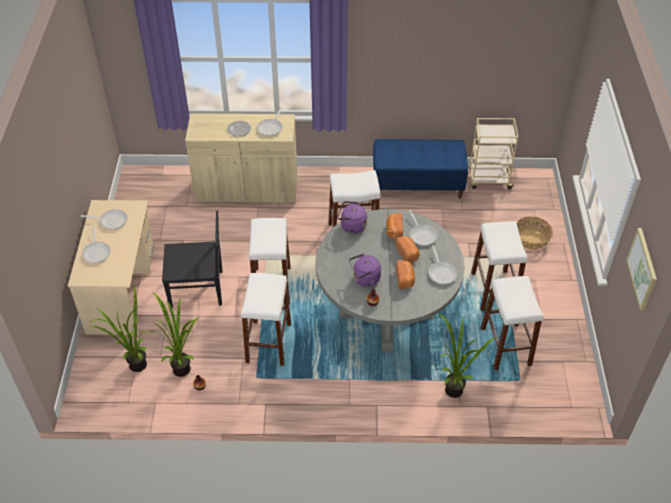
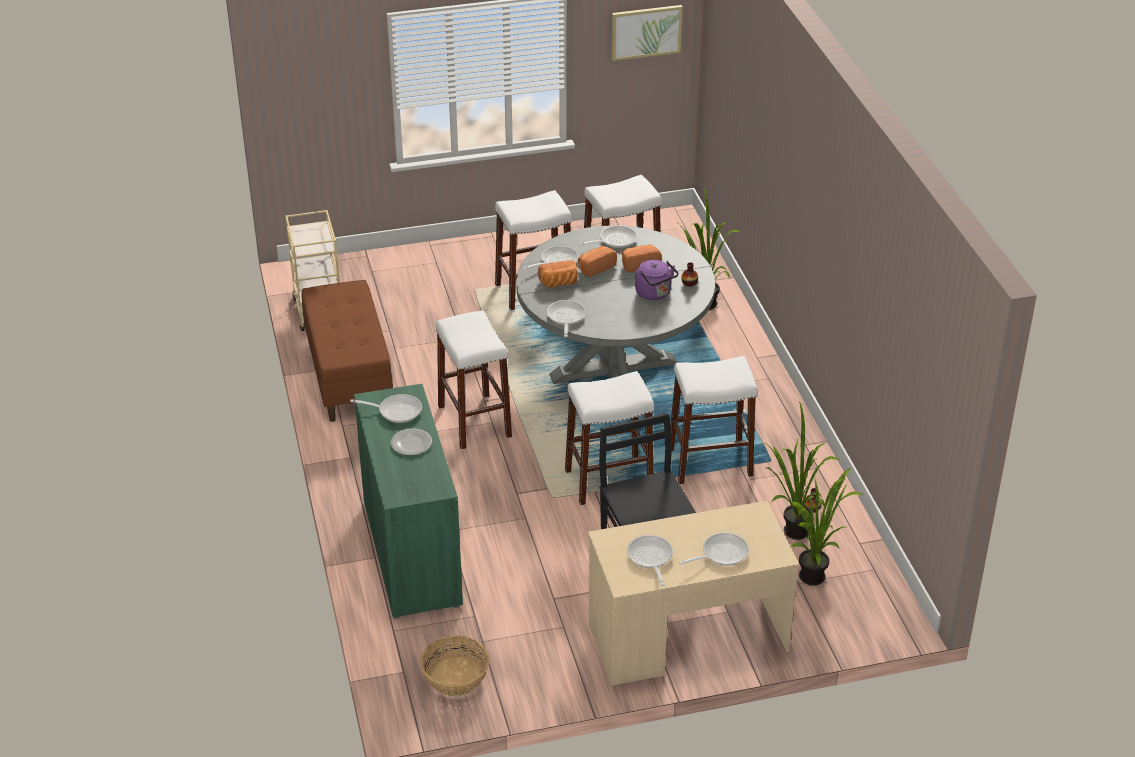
camera: 105 degrees left, 10 degrees down
beige cabinet [185,113,297,203] -> green cabinet [354,384,463,619]
purple kettle [337,201,367,234] -> frying pan [547,300,586,337]
blue bench [373,139,468,199] -> brown bench [302,280,393,422]
basket [516,216,553,250] -> basket moved to [420,635,489,696]

